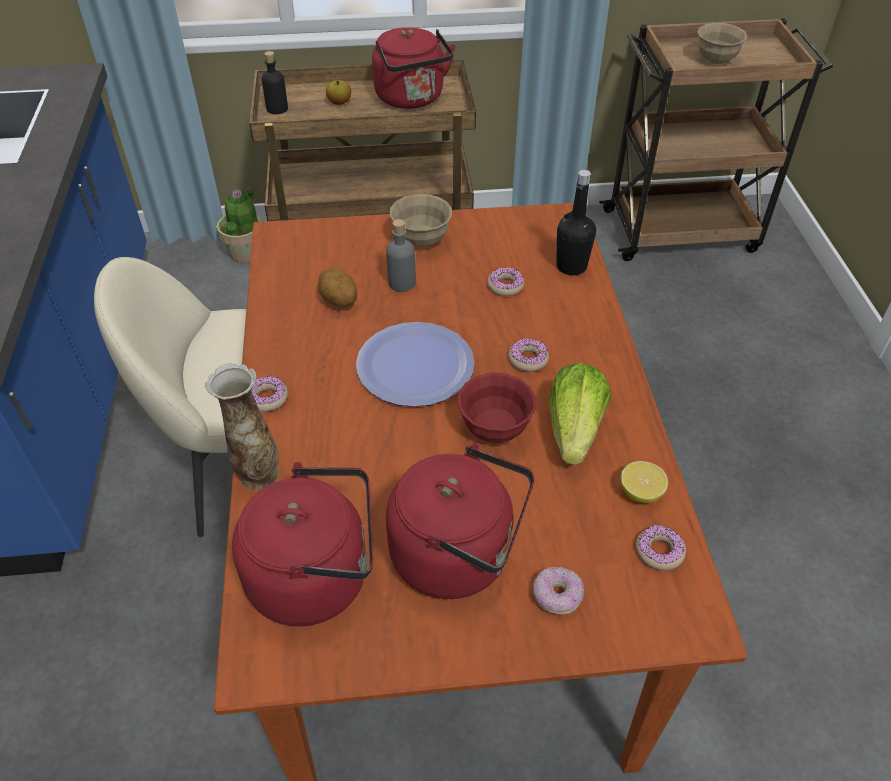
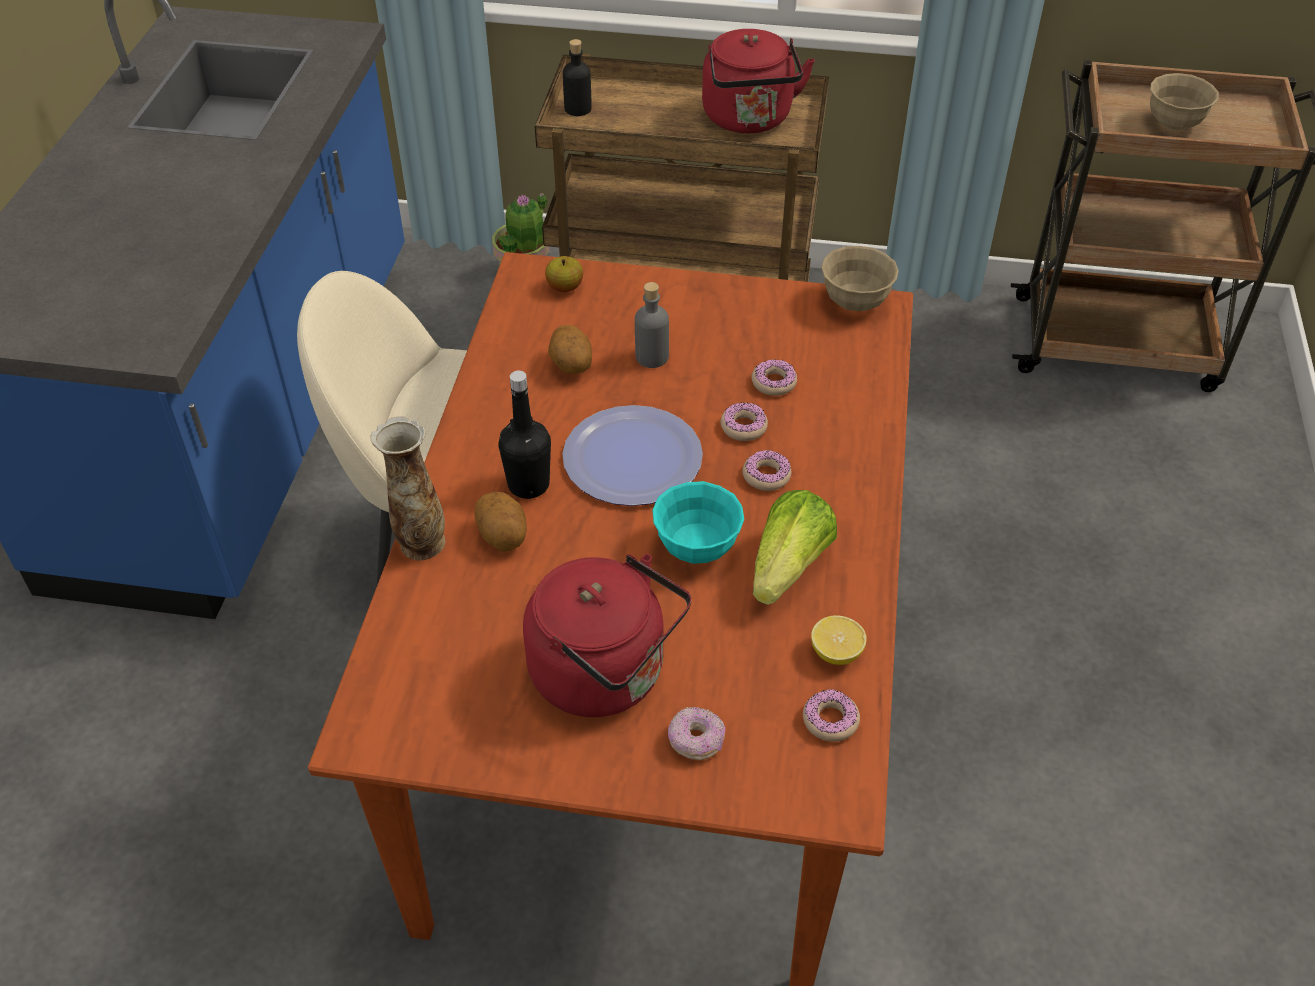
camera: 15 degrees right, 0 degrees up
red kettle [232,462,373,626] -> none
donut [251,376,288,412] -> donut moved to [721,402,768,441]
apple [326,80,351,105] -> apple moved to [545,256,583,292]
beige bowl [390,194,452,247] -> beige bowl moved to [821,246,899,311]
red bowl [458,372,536,443] -> turquoise bowl [652,481,744,564]
black bottle [556,170,596,275] -> black bottle moved to [498,370,551,499]
none -> potato [475,492,527,552]

